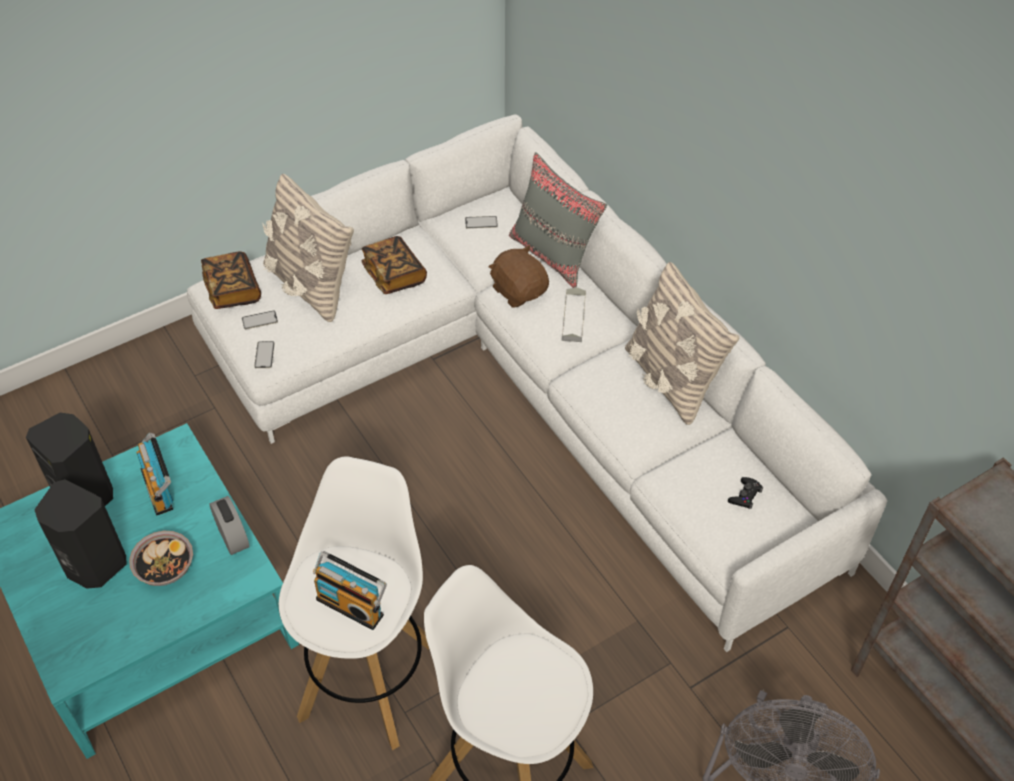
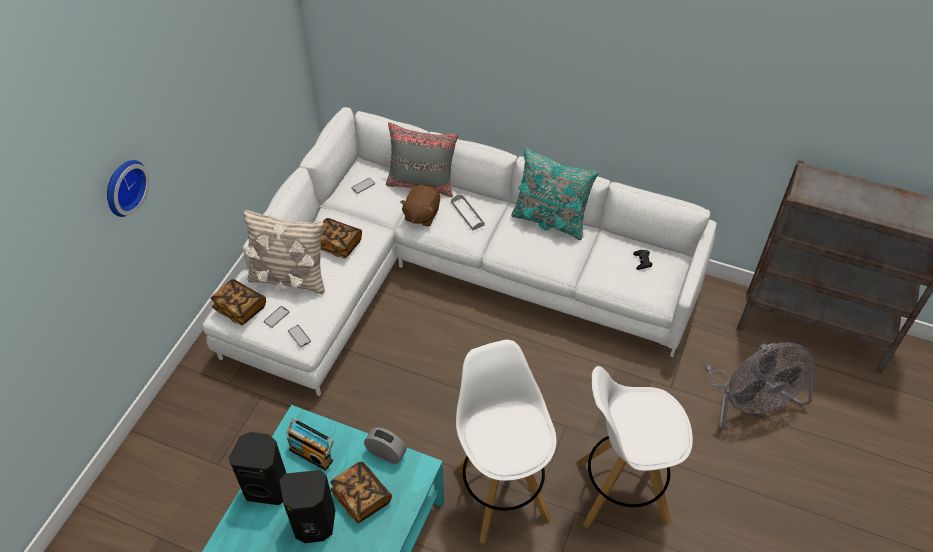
camera: 35 degrees left, 0 degrees up
bowl [129,531,193,586] -> book [330,461,392,523]
radio [313,551,387,630] -> none
brown plush toy [489,245,549,308] -> brown plush toy turned 90 degrees counterclockwise [400,185,440,226]
beige pillow [625,262,739,425] -> turquoise pillow [511,148,598,240]
none -> wall clock [107,160,150,217]

